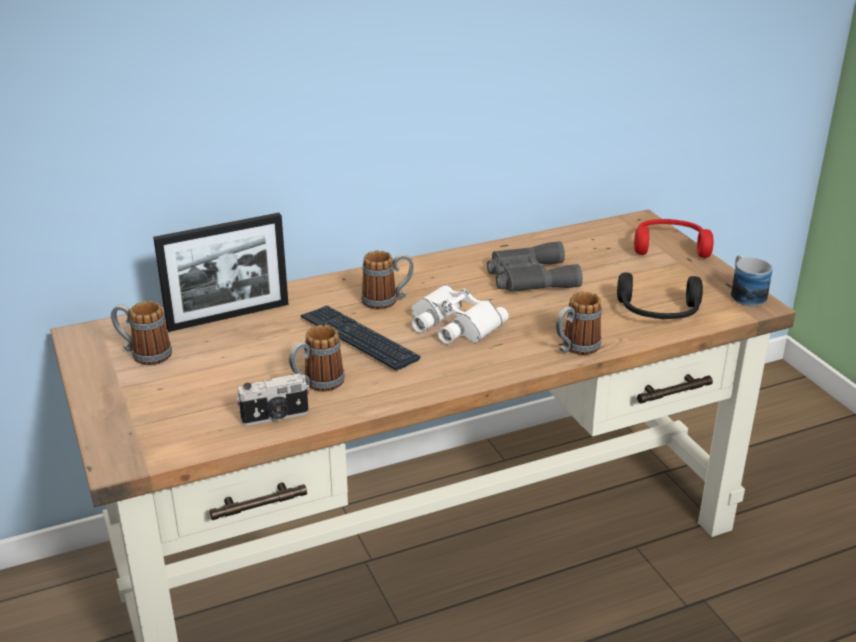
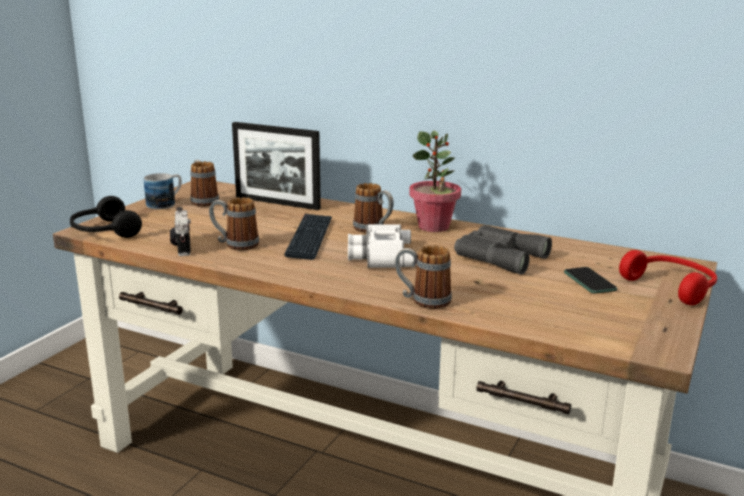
camera: 50 degrees right, 10 degrees down
camera [236,373,310,426] -> camera turned 45 degrees clockwise [170,207,191,256]
black headphones [617,272,703,319] -> black headphones moved to [70,196,142,238]
mug [731,255,772,306] -> mug moved to [144,173,182,209]
none -> potted plant [409,131,461,232]
none -> phone [564,267,617,294]

